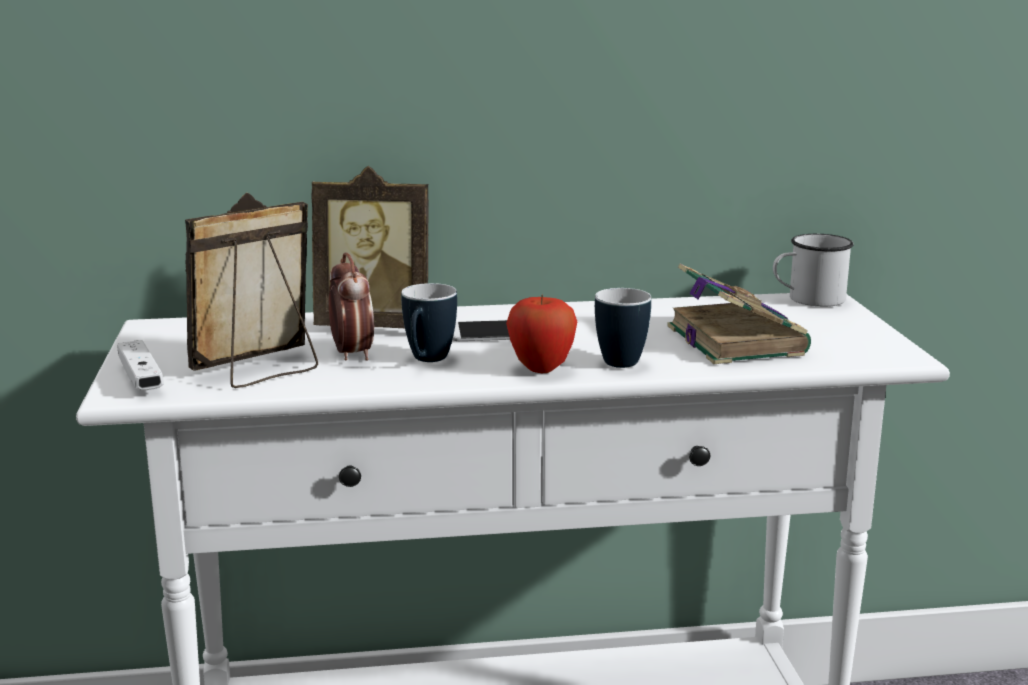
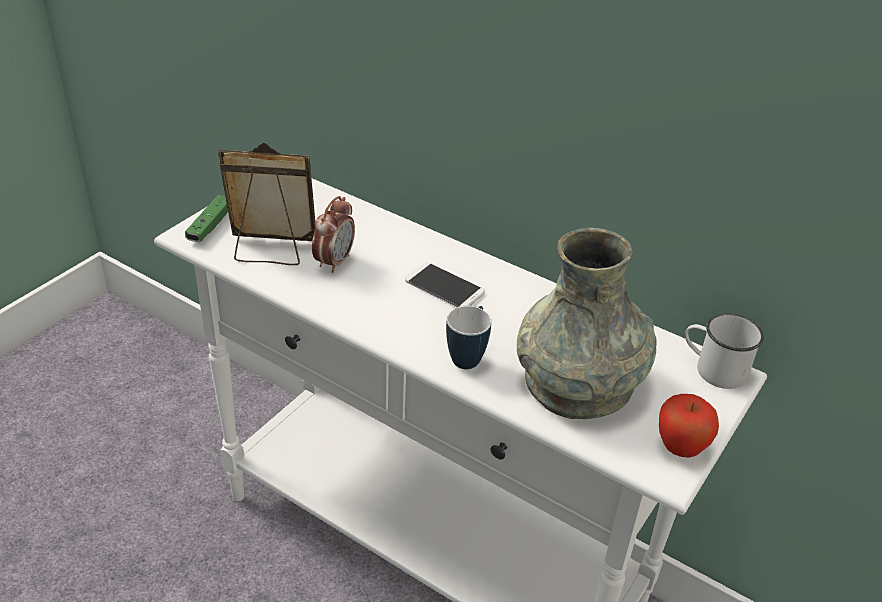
camera: 40 degrees right, 20 degrees up
white game controller [117,340,164,391] -> green game controller [185,195,228,242]
picture frame [311,166,429,328] -> none
mug [401,283,457,362] -> none
apple [506,294,578,373] -> apple moved to [659,394,719,458]
book [667,264,811,364] -> grey vase [517,228,657,419]

